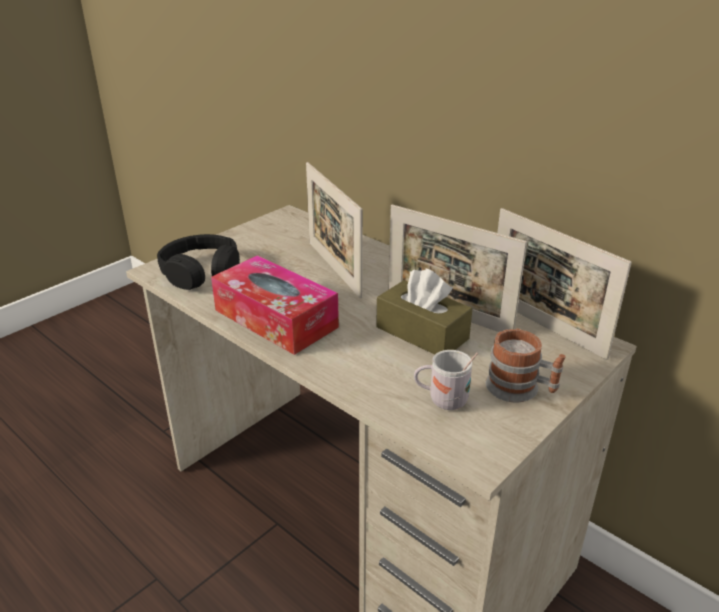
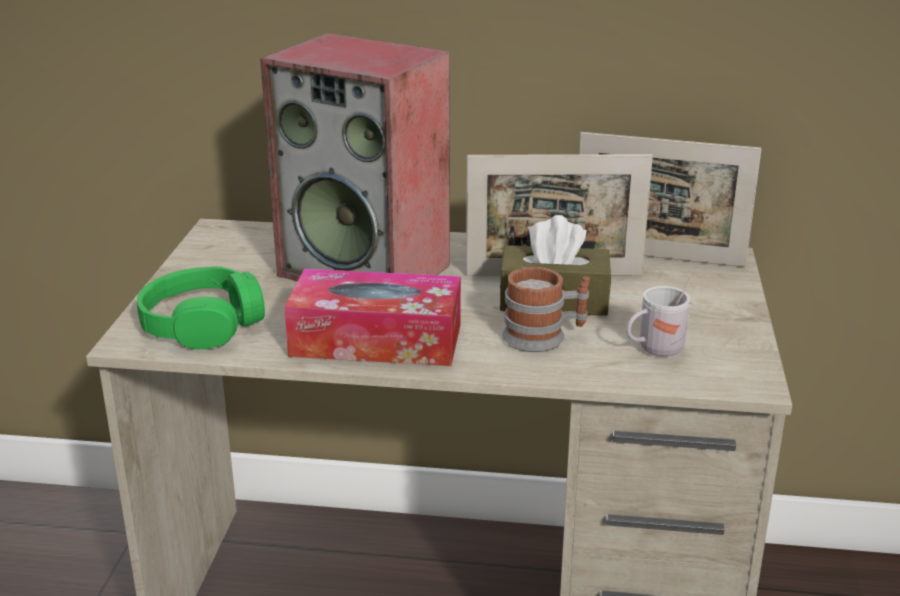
camera: 35 degrees left, 5 degrees down
black headphones [157,234,240,290] -> green headphones [137,267,265,349]
picture frame [306,162,363,298] -> speaker [260,33,450,281]
mug [485,329,566,402] -> mug moved to [502,267,590,352]

